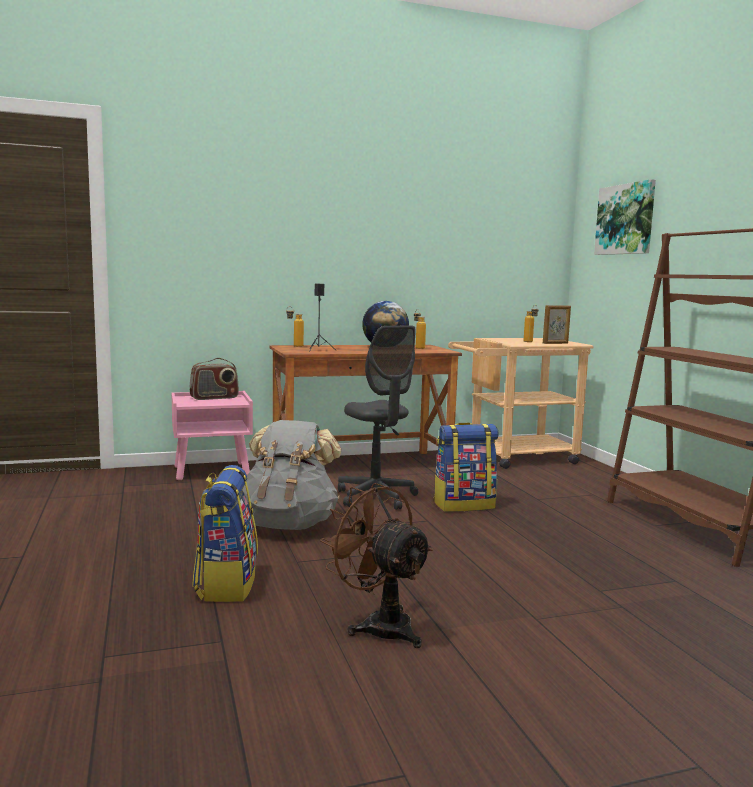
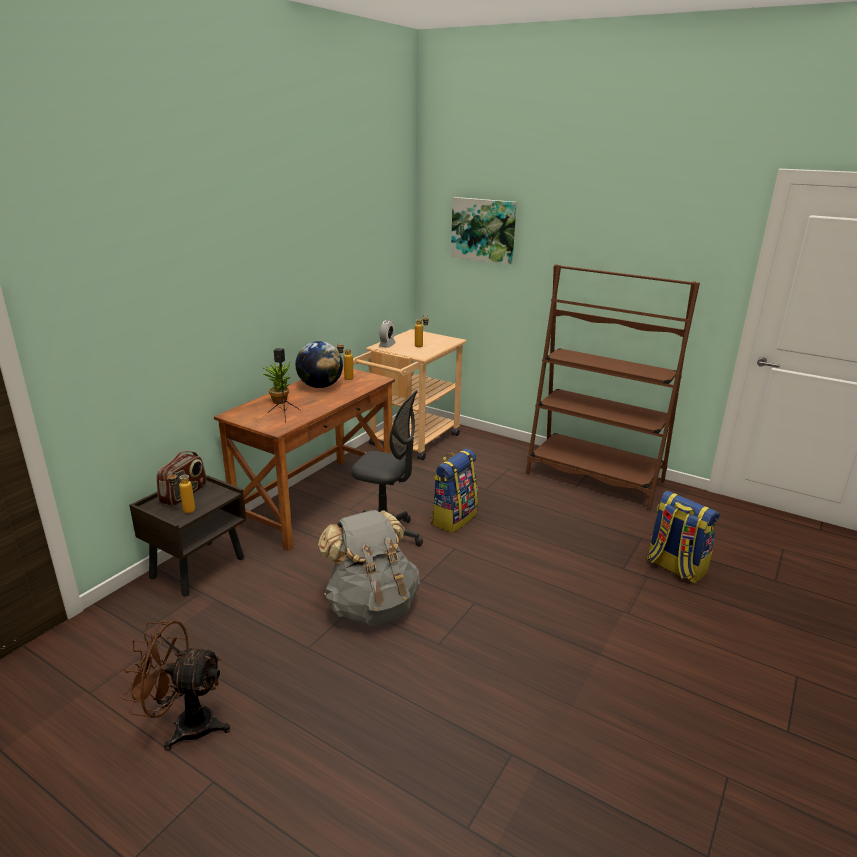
camera: 40 degrees left, 15 degrees up
pink nightstand [171,391,253,480] -> brown nightstand [129,475,246,596]
backpack [192,465,258,602] -> backpack moved to [647,491,720,584]
bottle [286,307,304,347] -> bottle moved to [167,471,195,513]
brown fan [320,483,433,648] -> brown fan moved to [121,621,230,751]
picture frame [543,305,571,344] -> none
none -> potted plant [262,362,291,404]
none -> alarm clock [379,320,396,348]

